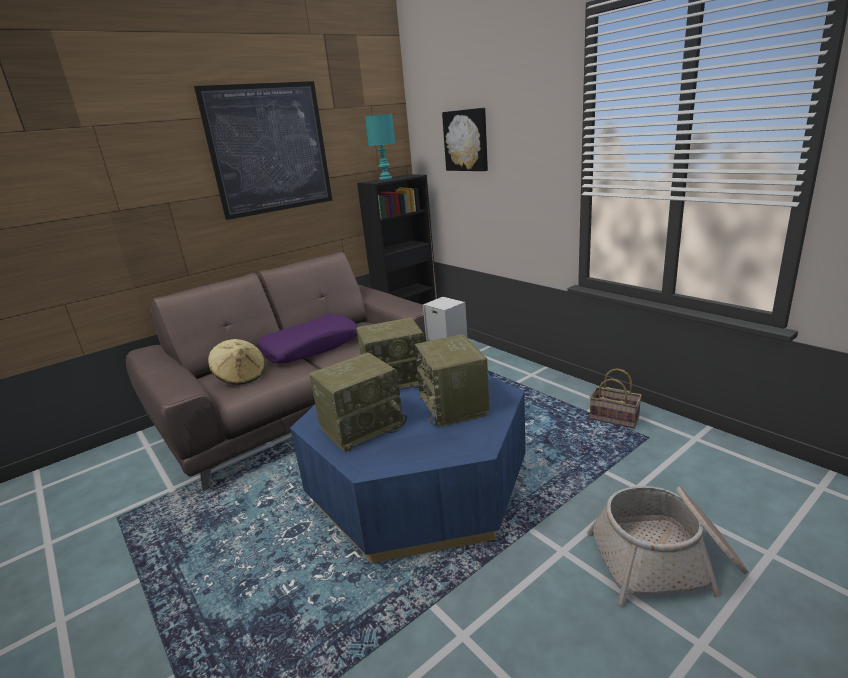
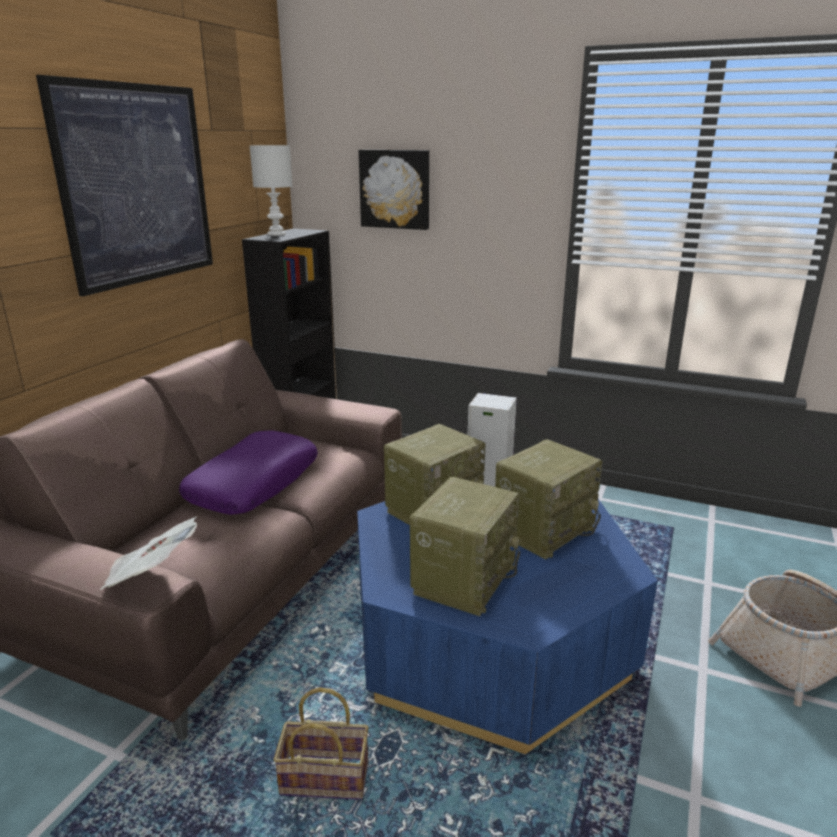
camera: 30 degrees left, 0 degrees up
beige hat [208,339,265,385] -> none
turquoise table lamp [364,114,395,180] -> white table lamp [250,145,292,236]
radio [414,334,489,427] -> radio turned 90 degrees counterclockwise [495,439,602,559]
basket [590,368,642,429] -> basket moved to [273,687,368,800]
none -> newspaper [100,517,197,590]

